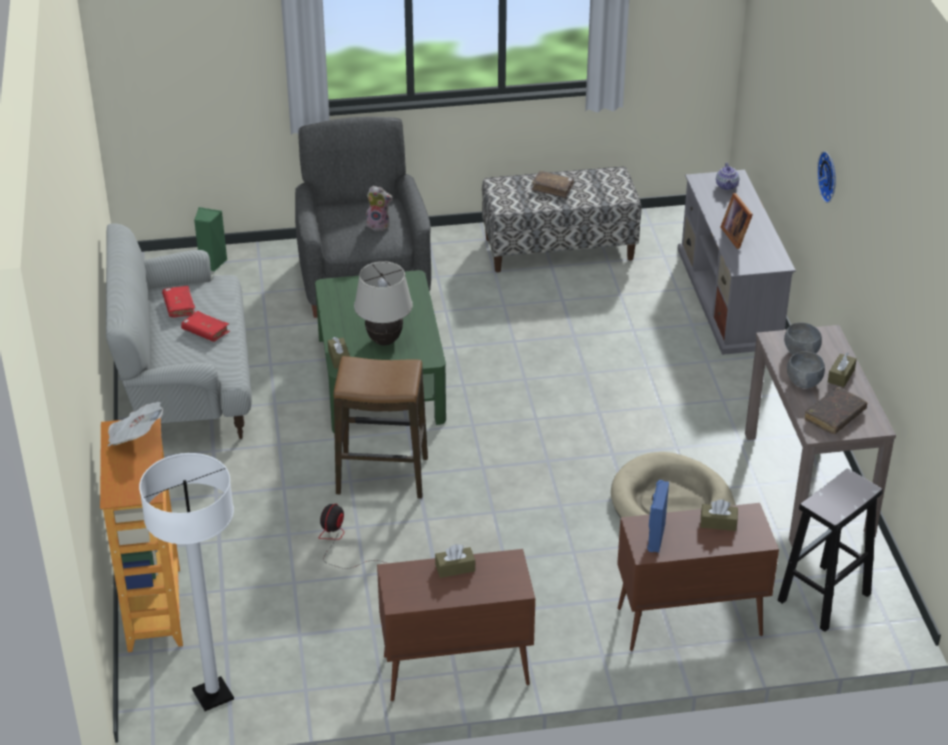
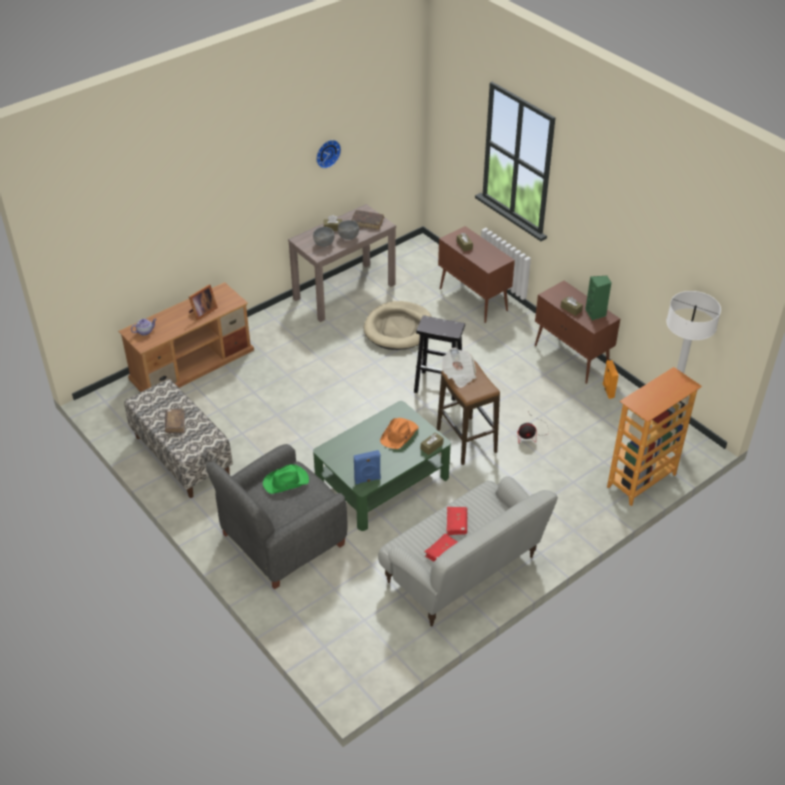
camera: 120 degrees left, 5 degrees up
newspaper [108,402,163,446] -> newspaper moved to [442,348,476,388]
green speaker [194,207,227,272] -> green speaker moved to [585,276,612,321]
beige table lamp [354,261,413,346] -> orange hat [380,418,419,449]
plush toy [366,186,393,231] -> green hat [263,464,309,494]
blue speaker [647,480,669,552] -> blue speaker moved to [354,450,381,484]
grey tv stand [677,170,796,355] -> brown tv stand [118,282,254,392]
black stool [778,468,883,632] -> black stool moved to [414,315,465,401]
wall clock [817,151,836,203] -> wall clock moved to [316,140,341,169]
none -> orange speaker [603,360,619,399]

